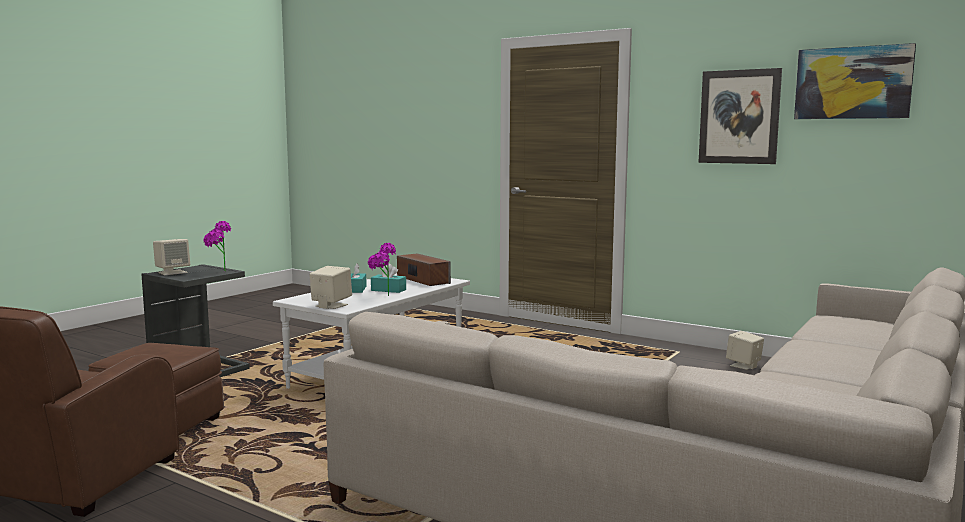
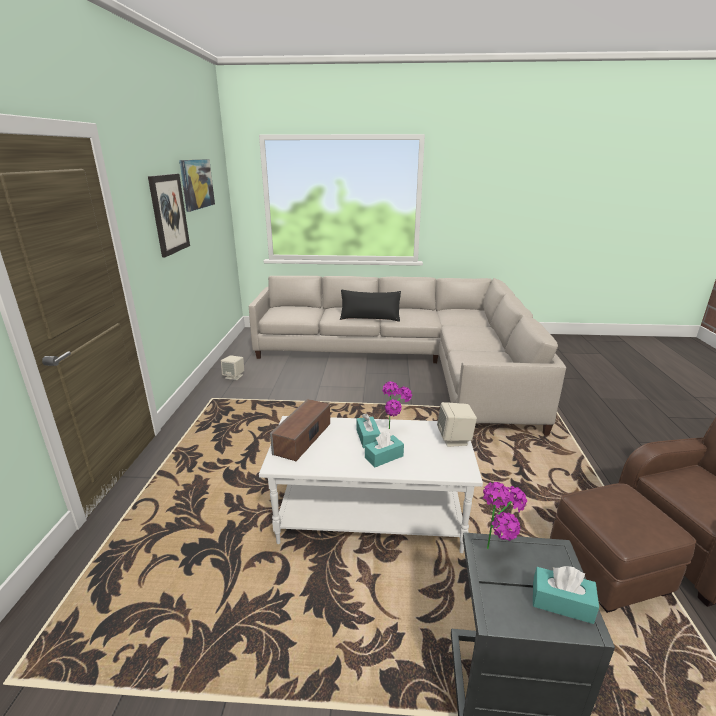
camera: 120 degrees left, 15 degrees up
beige speaker [153,239,190,275] -> turquoise tissue box [533,566,599,624]
none -> black pillow [340,289,401,322]

